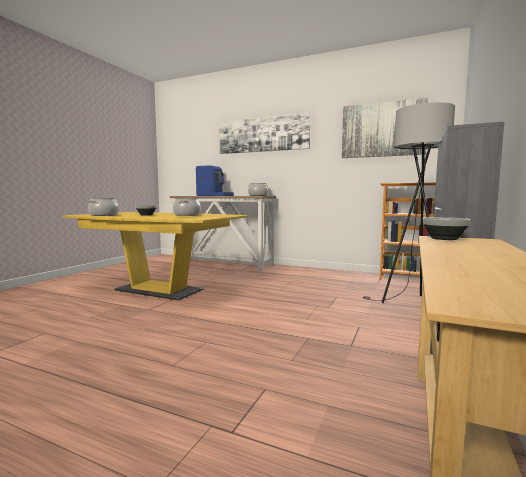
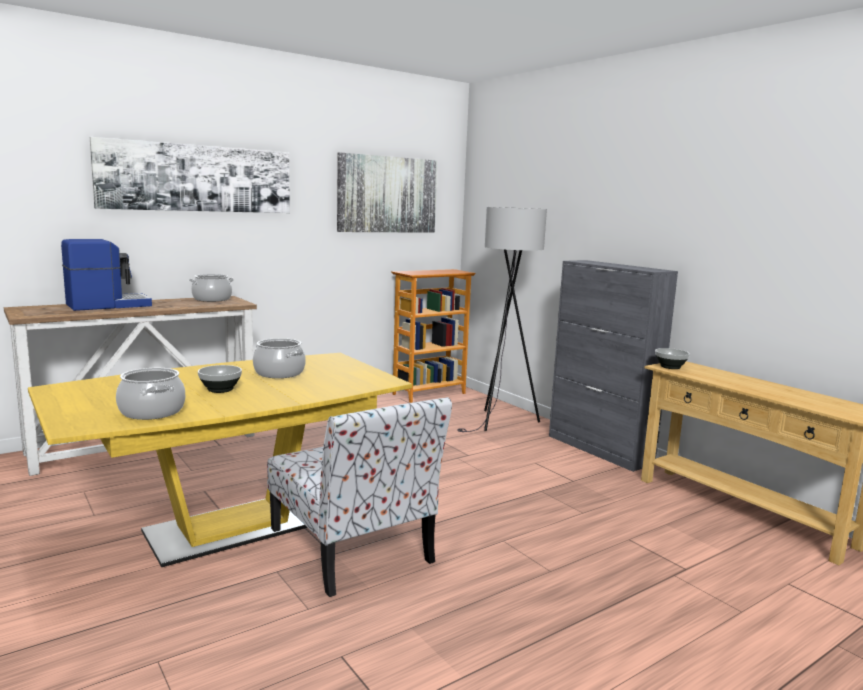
camera: 60 degrees left, 5 degrees up
none -> chair [267,397,452,597]

